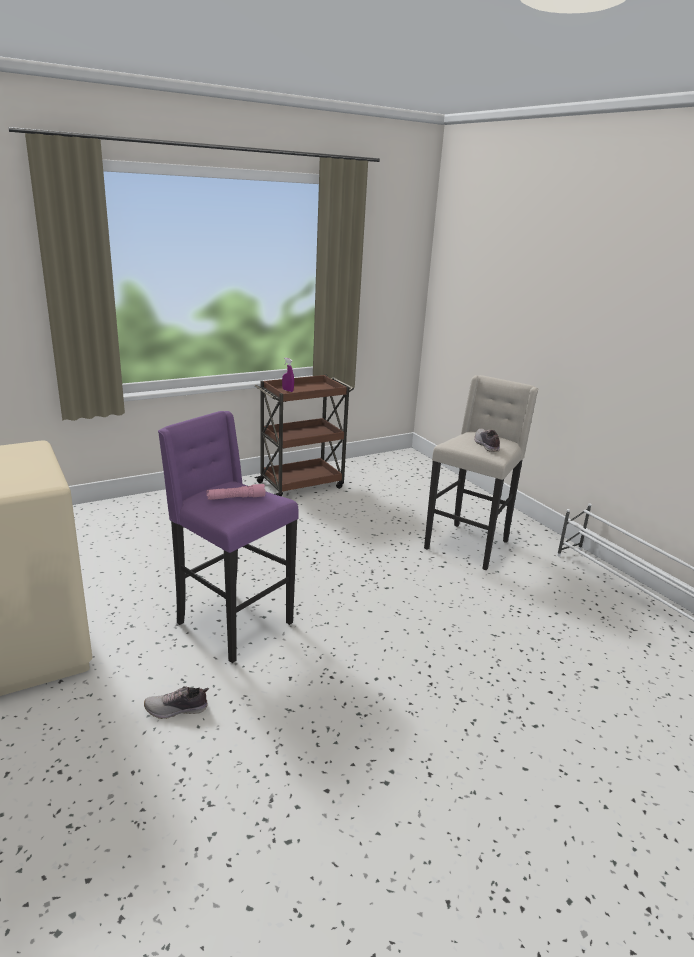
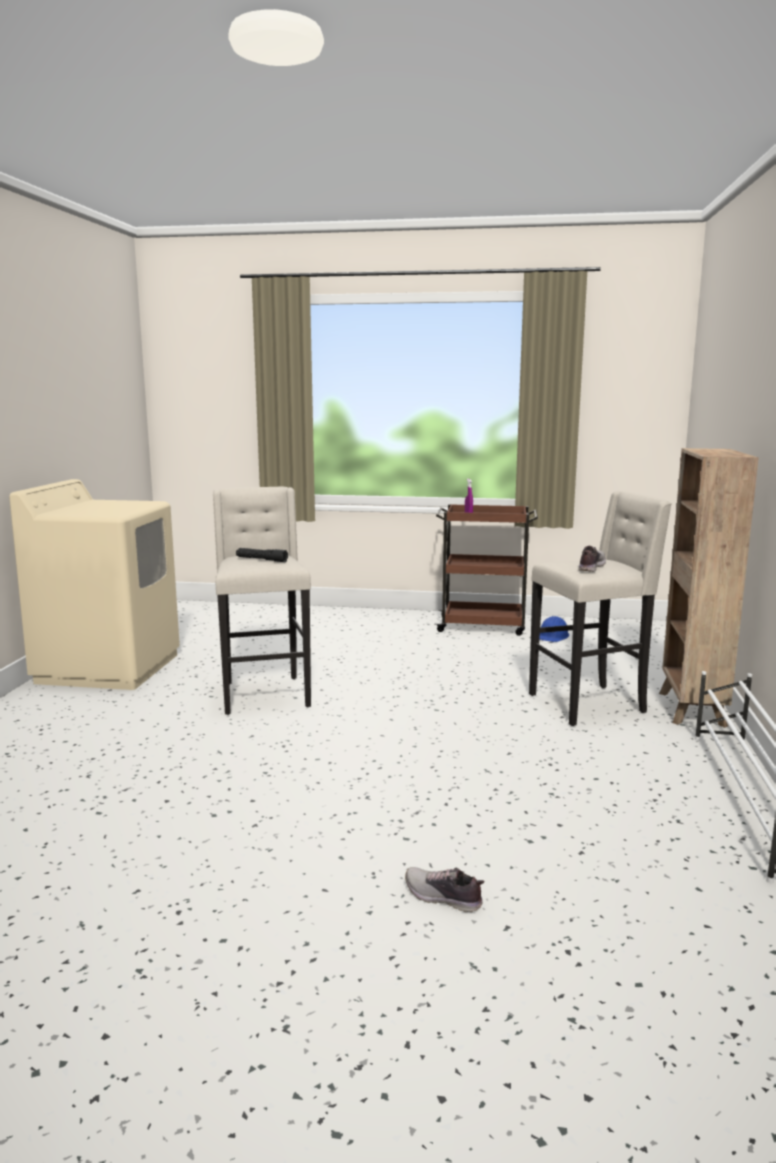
camera: 40 degrees right, 10 degrees down
shoe [144,686,209,719] -> shoe moved to [405,867,485,912]
purple stool [158,411,298,663] -> beige stool [213,487,311,715]
pink flashlight [207,484,265,500] -> black flashlight [236,548,288,562]
none -> blue hard hat [540,616,569,642]
none -> brown bookcase [659,448,759,727]

